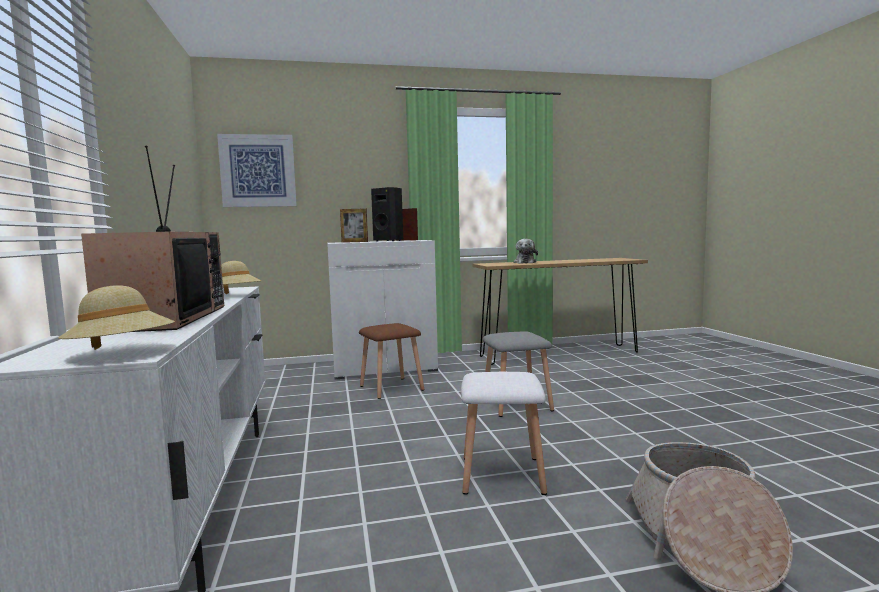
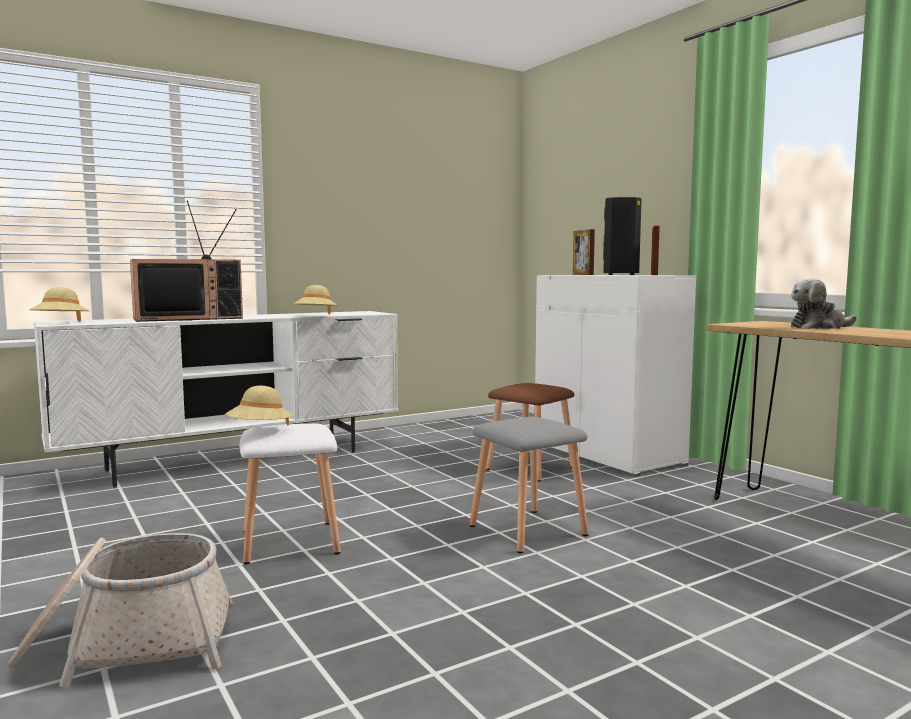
camera: 70 degrees right, 0 degrees up
picture [217,134,297,207] -> none
none -> beige hat [224,386,293,426]

